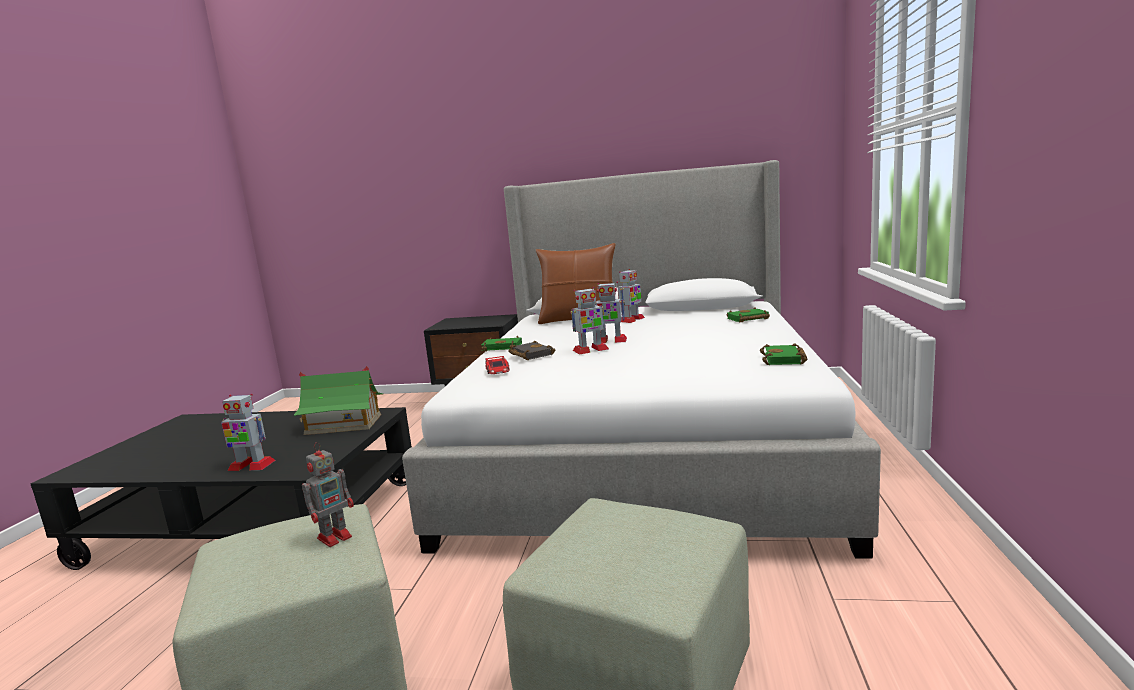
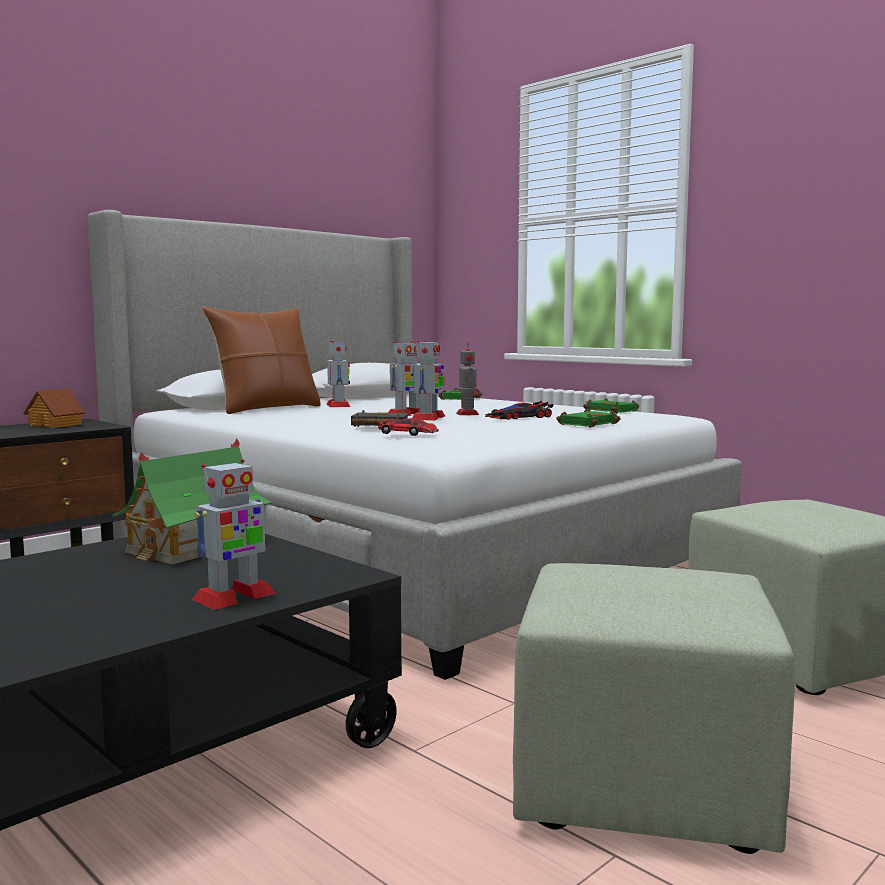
camera: 55 degrees left, 5 degrees down
toy robot [302,442,354,547] -> toy robot moved to [456,342,480,415]
green book [481,336,522,352] -> green book moved to [556,409,621,428]
none -> toy house [23,388,85,428]
none -> toy car [485,401,553,420]

